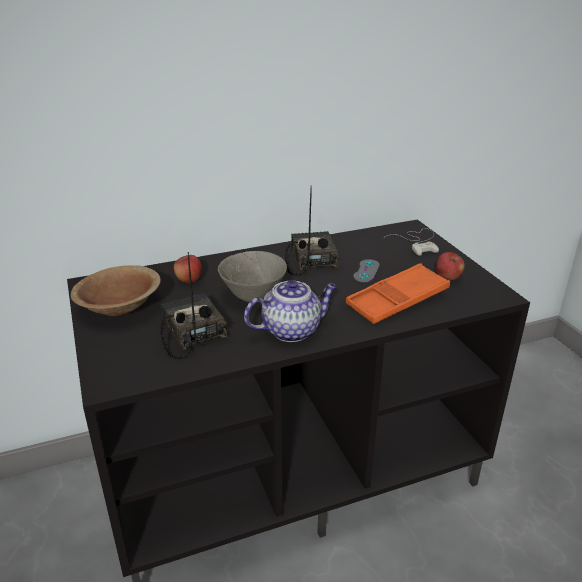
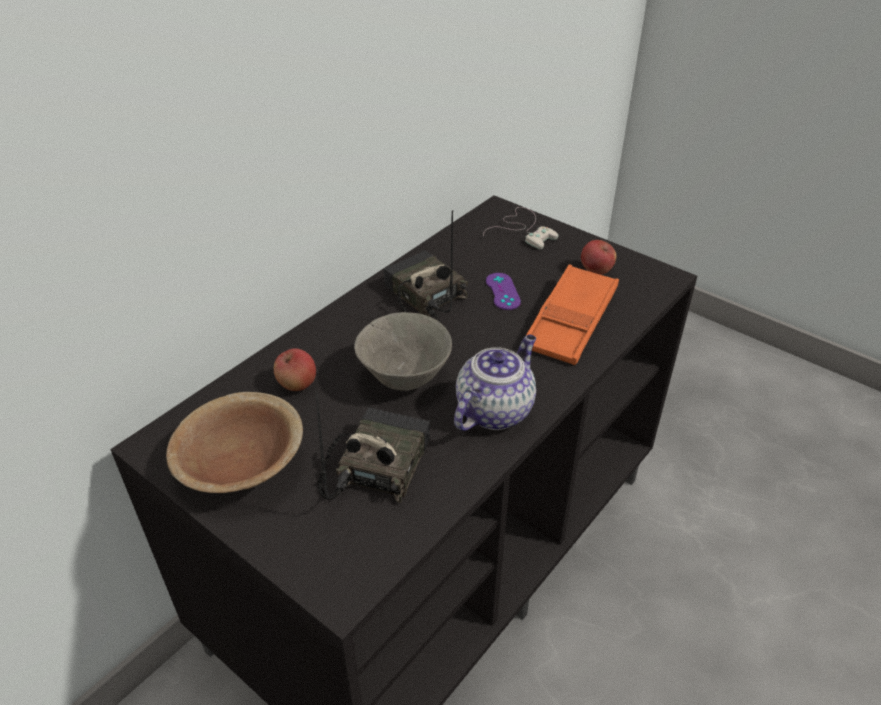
camera: 30 degrees left, 10 degrees up
radio [160,252,227,359] -> radio turned 75 degrees clockwise [315,391,430,503]
grey game controller [353,259,380,282] -> purple game controller [486,273,521,310]

